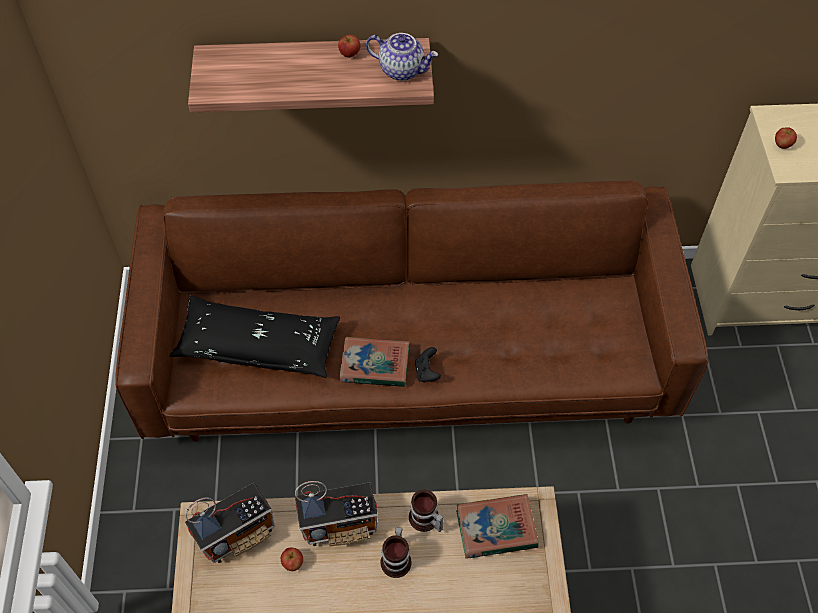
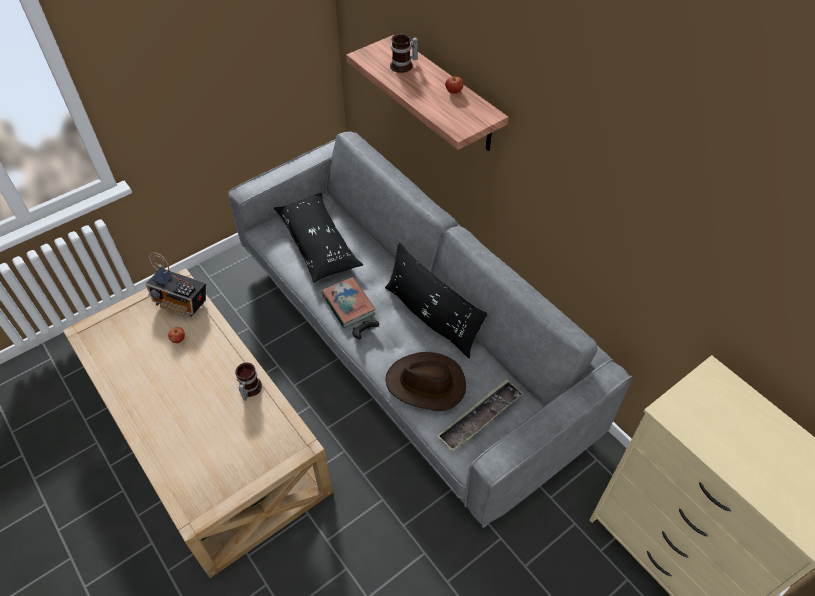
camera: 55 degrees right, 5 degrees down
brown sofa [115,180,708,442] -> grey sofa [228,131,632,528]
radio [295,481,378,546] -> none
teapot [366,33,438,81] -> none
mug [380,527,412,578] -> mug moved to [390,34,418,73]
book [456,494,539,559] -> none
apple [775,128,797,149] -> none
none -> black pillow [385,242,487,358]
none -> brown hat [386,352,466,411]
none -> tray [437,379,523,452]

